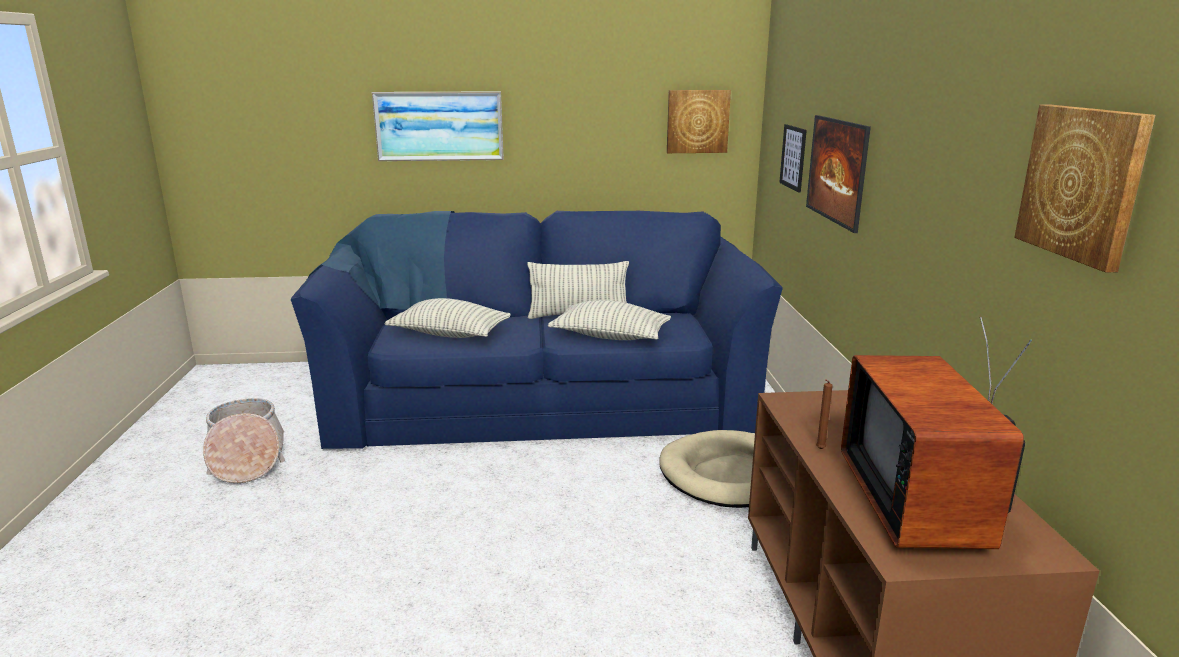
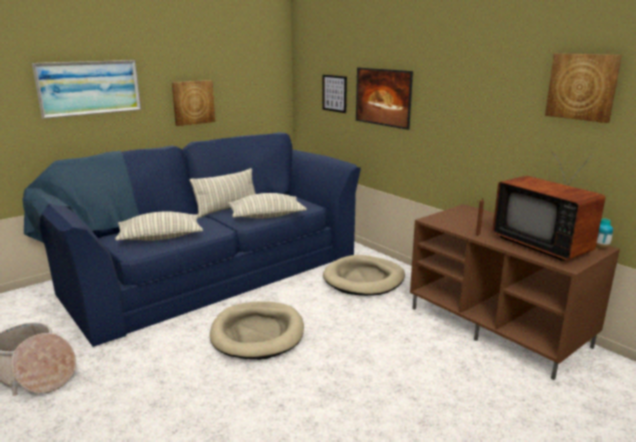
camera: 35 degrees left, 0 degrees up
picture [667,90,731,153] -> picture moved to [172,80,215,126]
none -> beige dog bed [210,301,304,360]
none -> vase [596,219,613,249]

